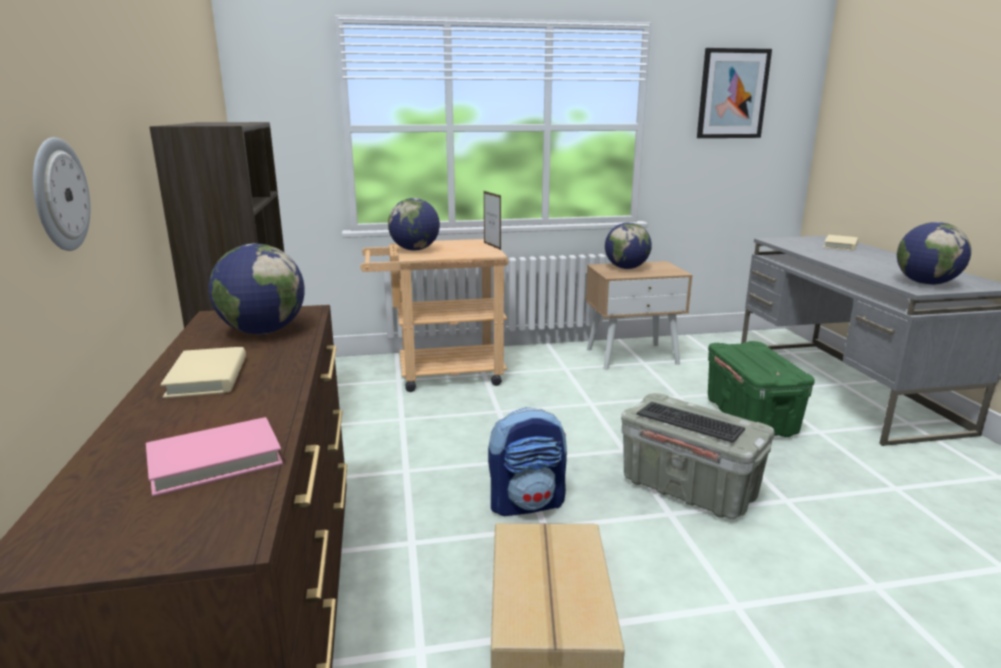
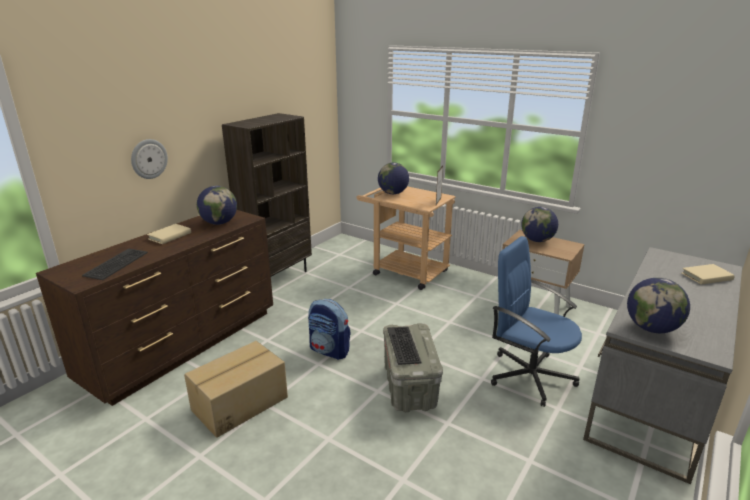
camera: 45 degrees right, 5 degrees up
pink book [146,417,283,497] -> keyboard [82,248,148,280]
picture [697,48,772,138] -> none
green storage box [708,341,815,437] -> blue office chair [491,236,582,407]

